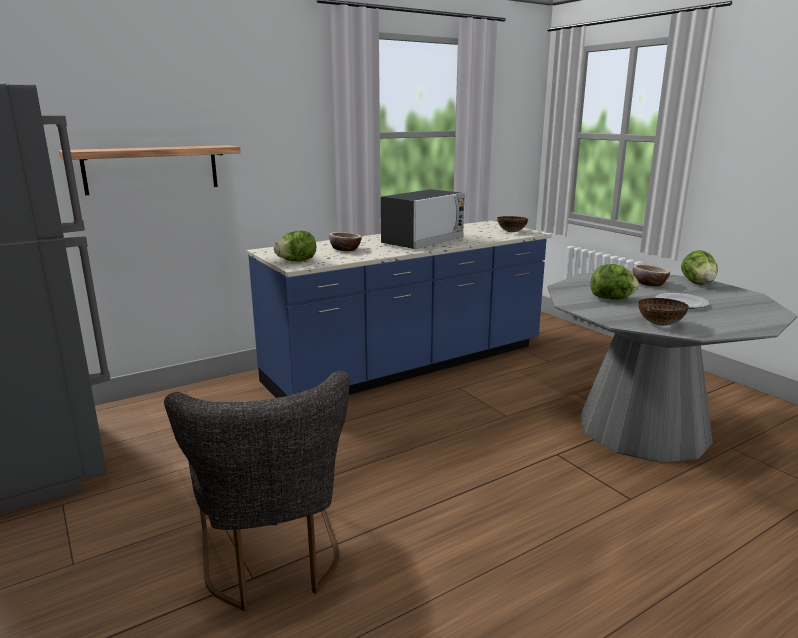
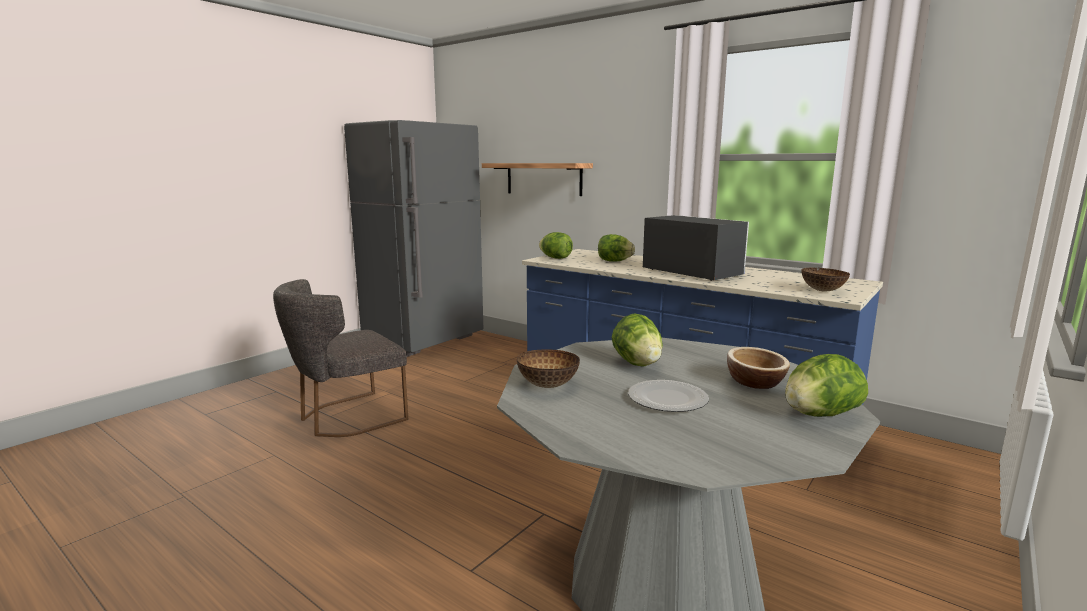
camera: 70 degrees right, 5 degrees down
bowl [329,232,362,251] -> lettuce [598,234,635,262]
microwave [381,189,465,249] -> microwave turned 150 degrees counterclockwise [643,215,749,281]

